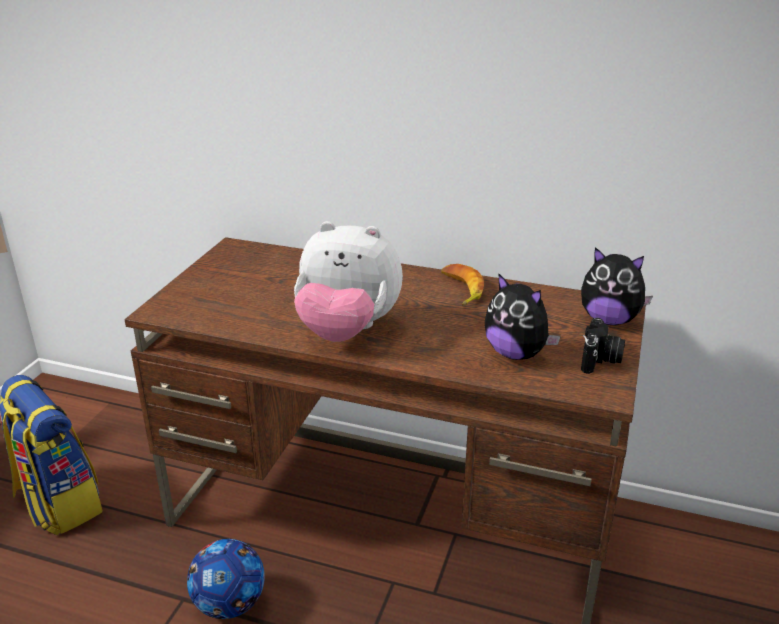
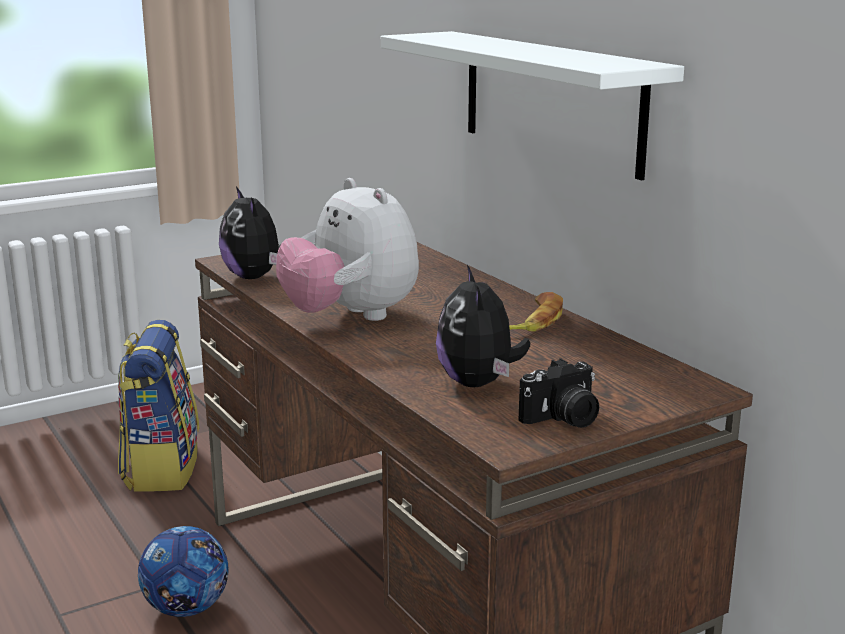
camera: 40 degrees right, 10 degrees down
plush toy [581,247,653,325] -> plush toy moved to [219,187,282,279]
none -> white shelf [381,31,684,180]

